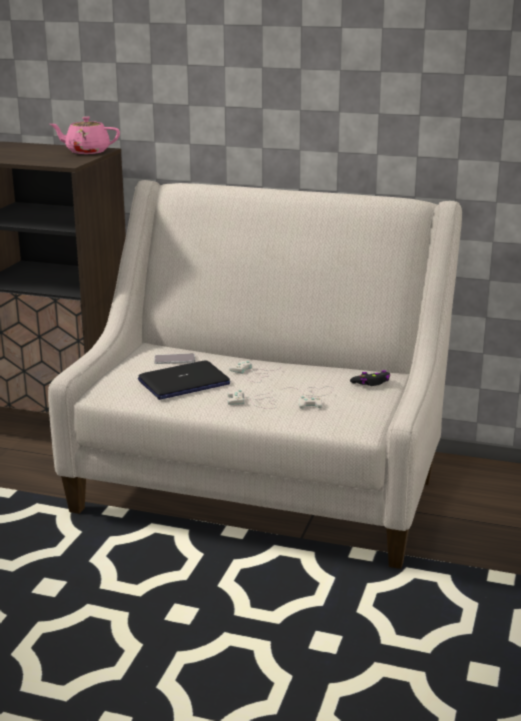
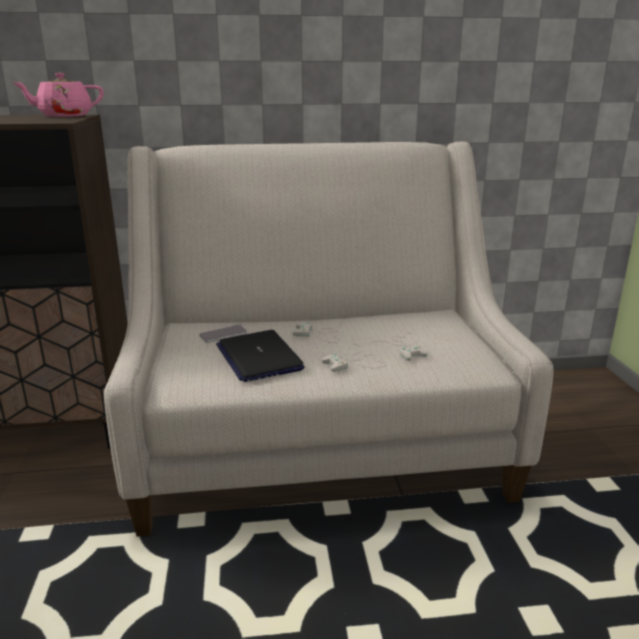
camera: 25 degrees left, 0 degrees up
laptop [138,361,230,400] -> laptop turned 120 degrees clockwise [216,330,305,382]
black game controller [350,370,391,386] -> none

